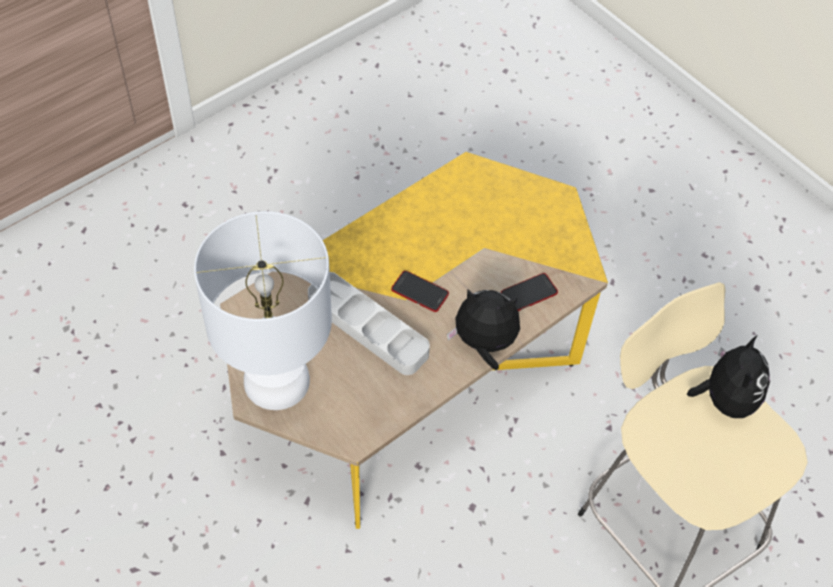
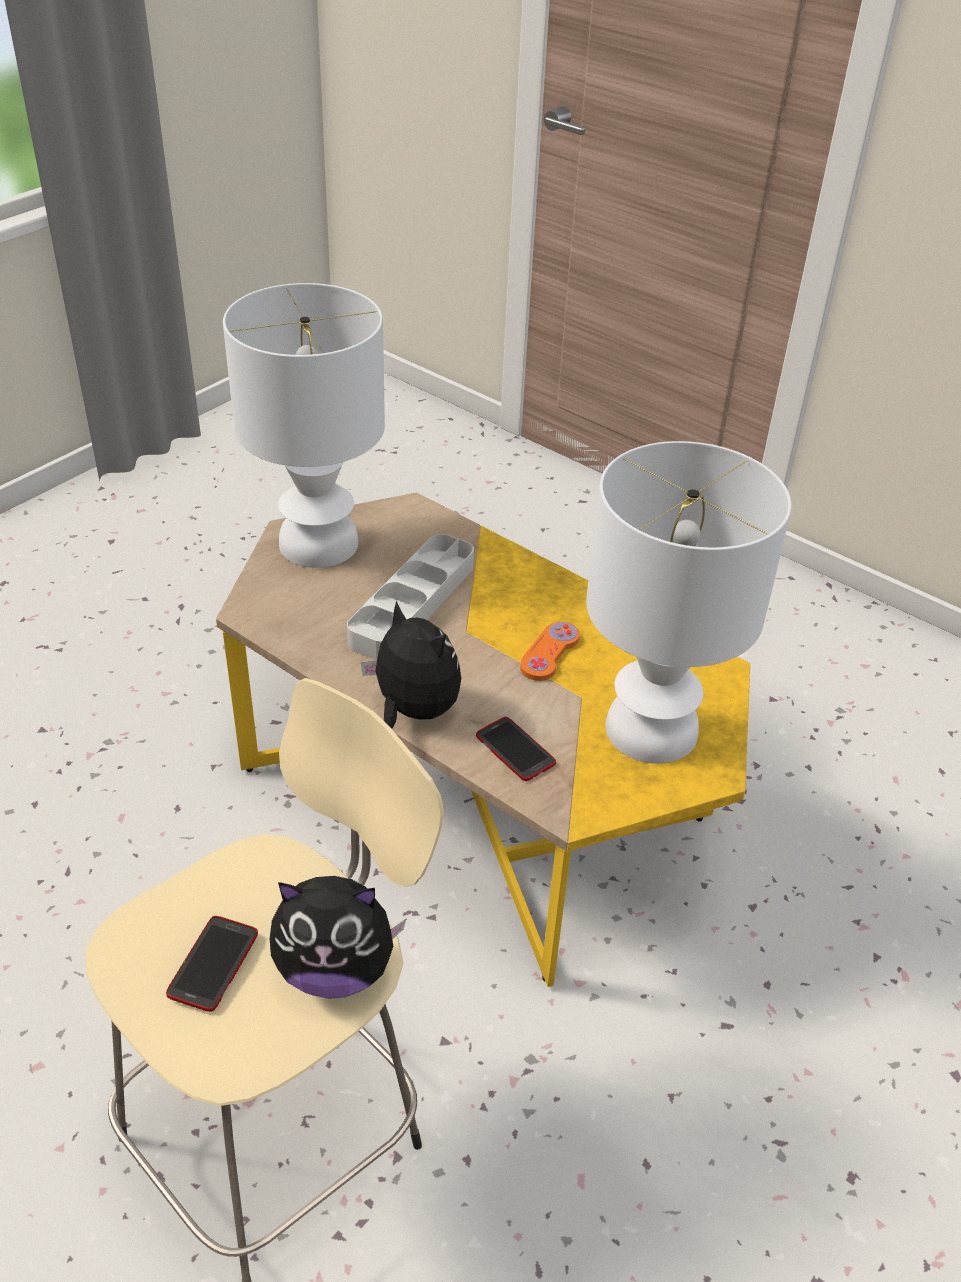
camera: 80 degrees right, 15 degrees down
phone [391,271,449,312] -> phone moved to [166,916,258,1012]
plush toy [447,290,520,370] -> plush toy turned 45 degrees counterclockwise [361,601,461,729]
none -> orange game controller [520,622,580,681]
none -> white table lamp [586,441,792,764]

